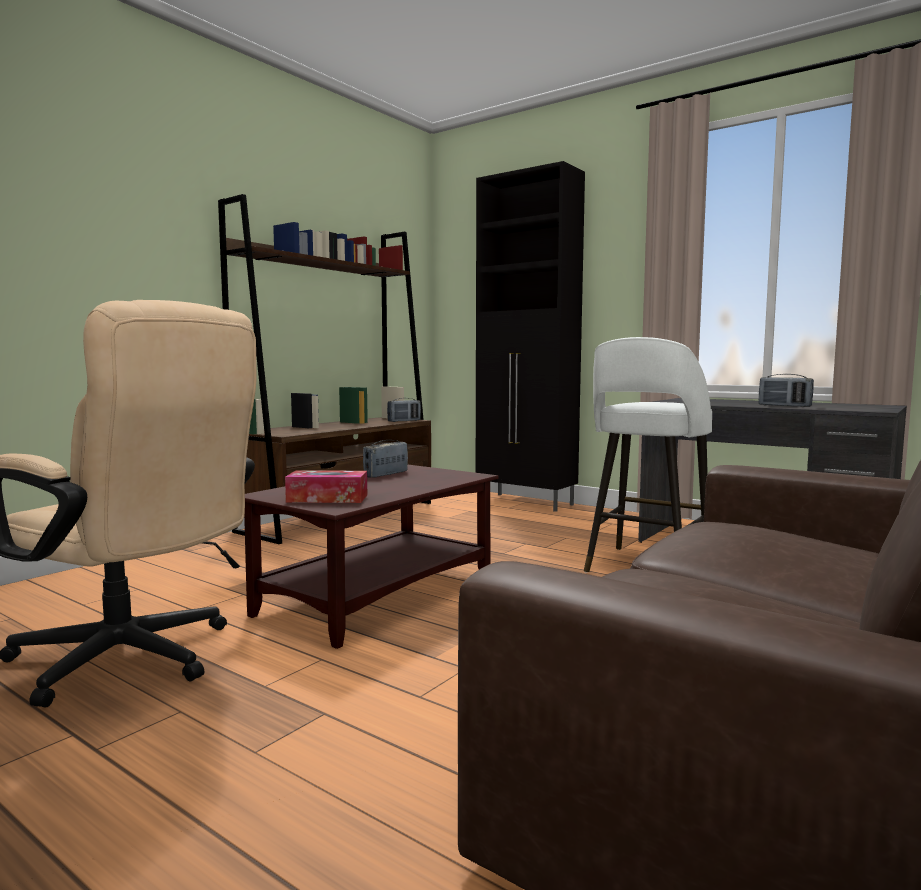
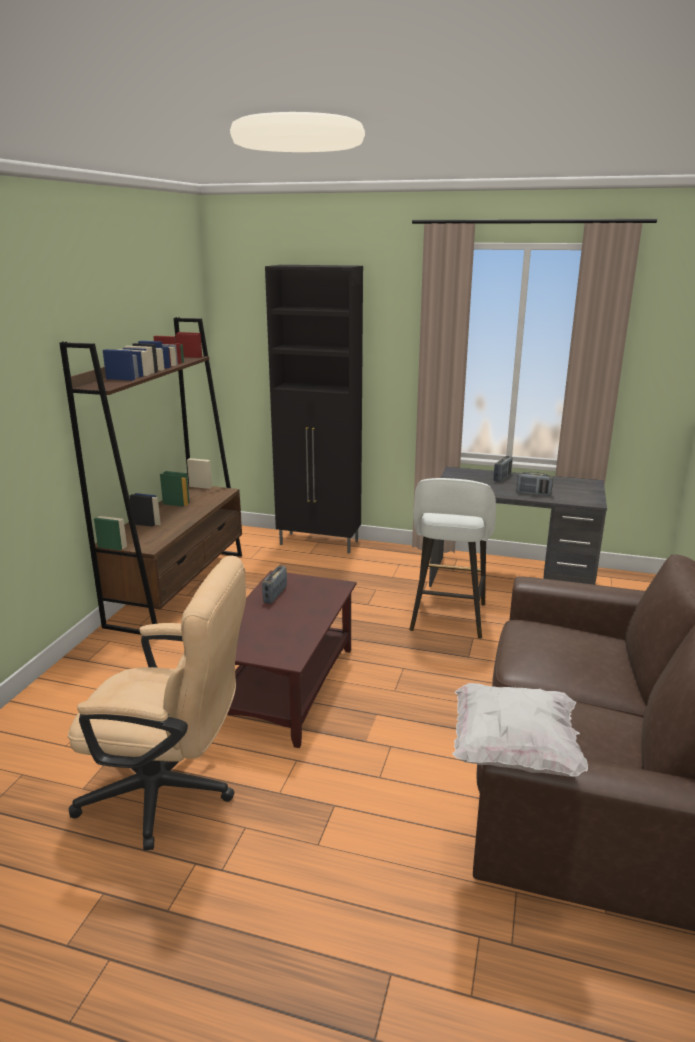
camera: 20 degrees left, 15 degrees up
tissue box [285,470,367,503] -> none
radio [387,398,421,422] -> radio moved to [493,456,513,482]
none -> white pillow [452,683,588,777]

